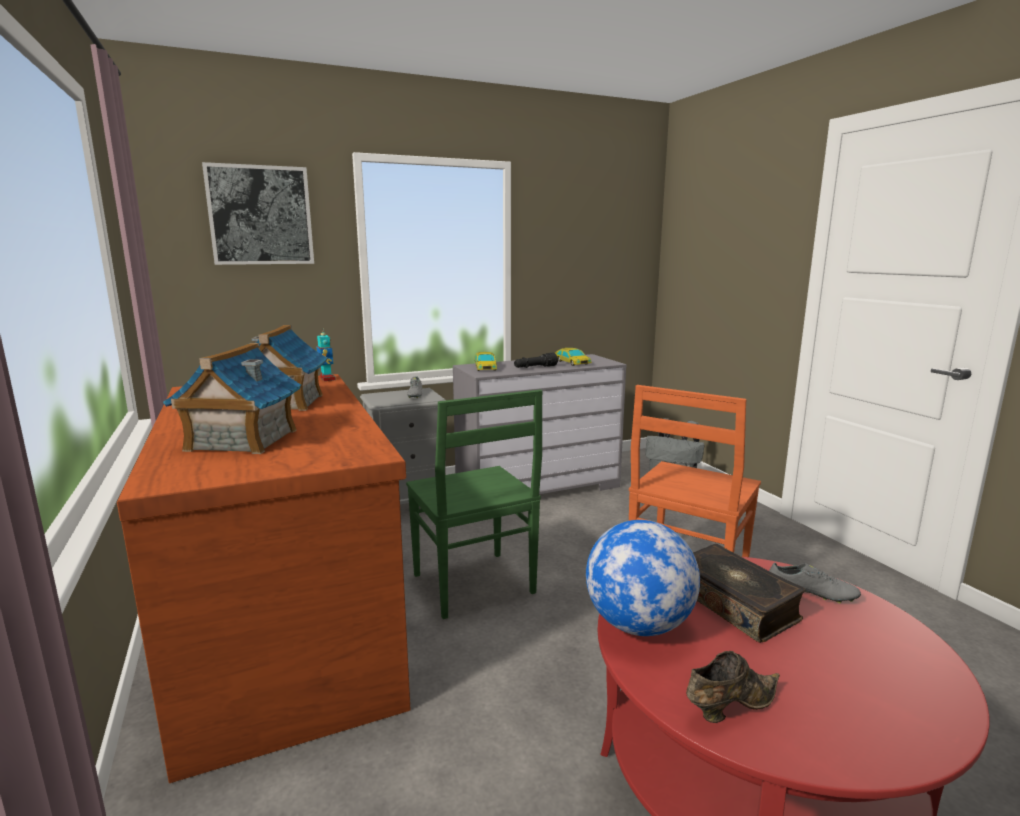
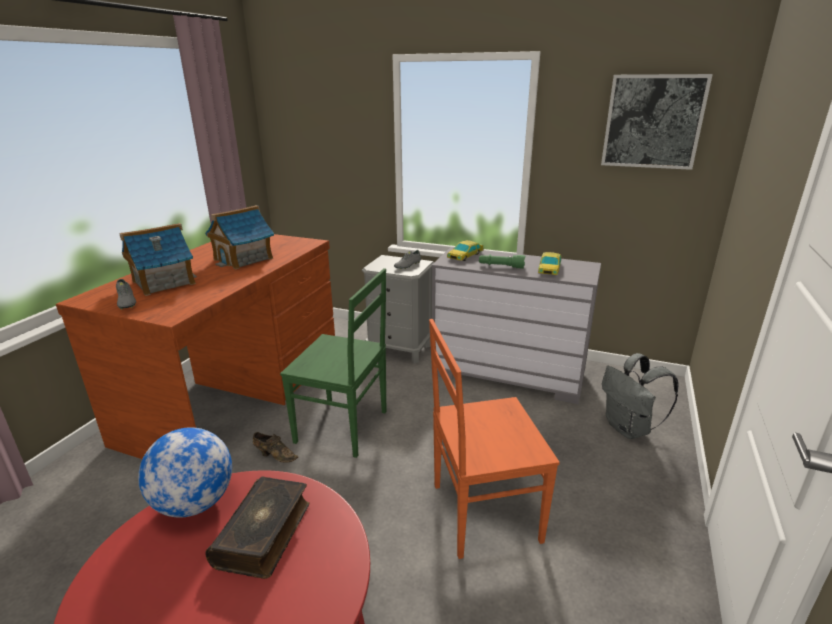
camera: 45 degrees right, 10 degrees up
picture [202,162,314,265] -> picture moved to [601,74,713,170]
toy robot [317,327,336,381] -> none
green chair [406,390,543,619] -> green chair turned 90 degrees counterclockwise [280,268,386,458]
black flashlight [514,353,558,368] -> green flashlight [479,254,525,269]
brown shoe [686,651,780,723] -> brown shoe moved to [253,432,298,463]
grey shoe [769,563,861,603] -> grey shoe moved to [116,279,136,310]

